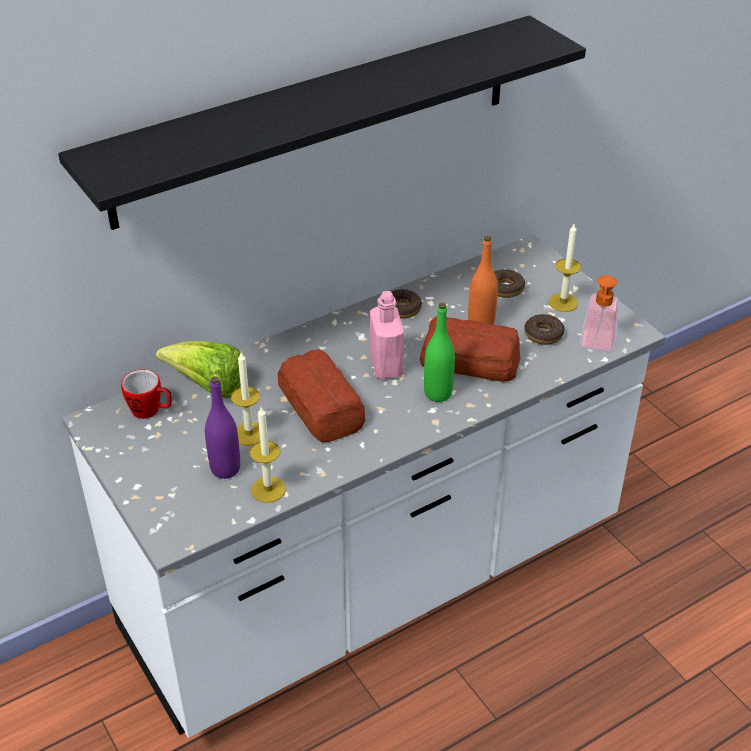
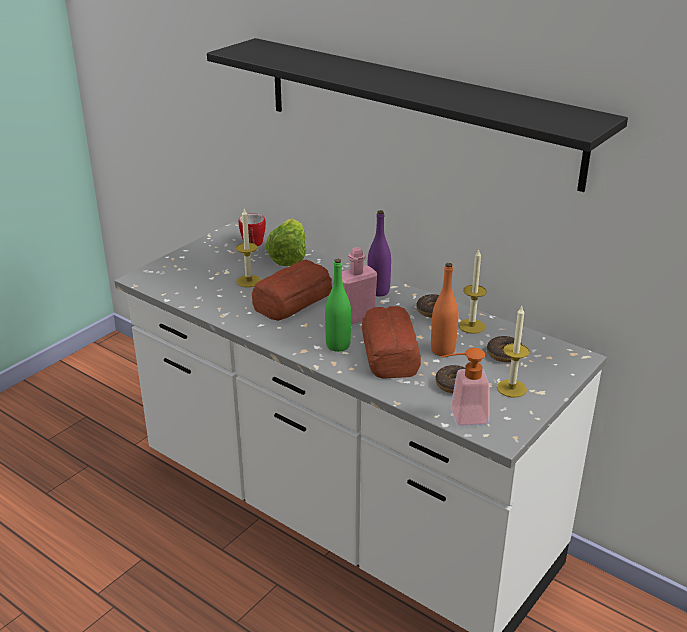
camera: 70 degrees right, 10 degrees down
purple bottle [205,377,240,479] -> purple bottle moved to [367,210,391,296]
candle [250,407,286,503] -> candle moved to [458,249,487,334]

